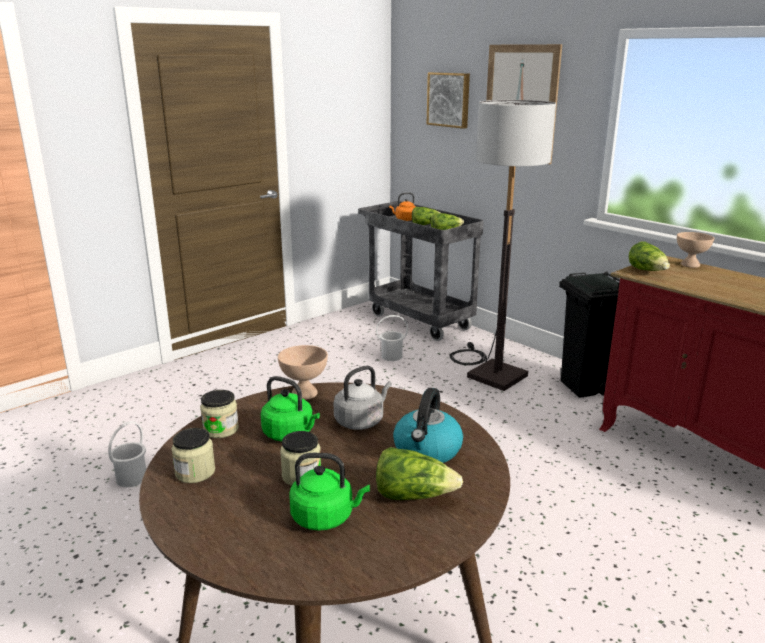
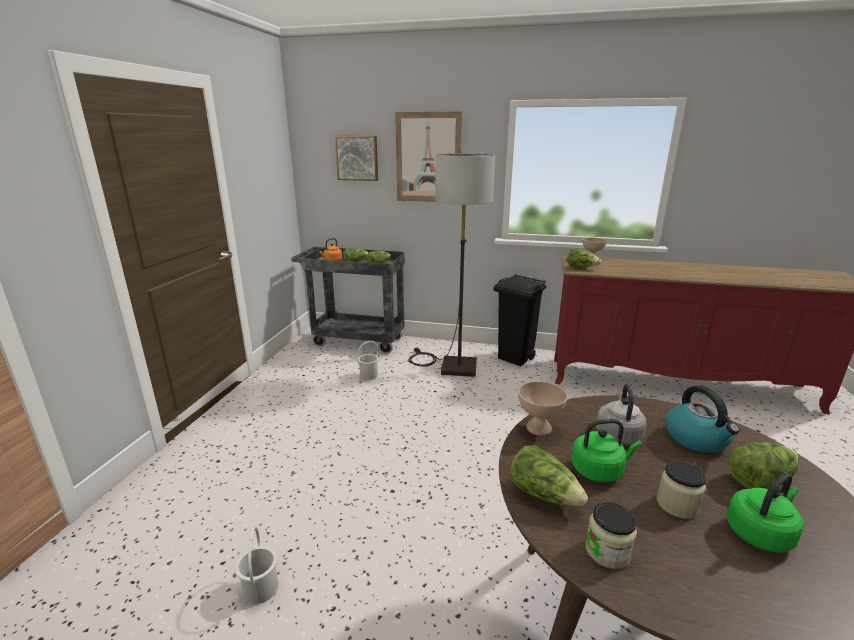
camera: 35 degrees left, 0 degrees up
jar [200,390,239,438] -> lettuce [510,445,588,506]

